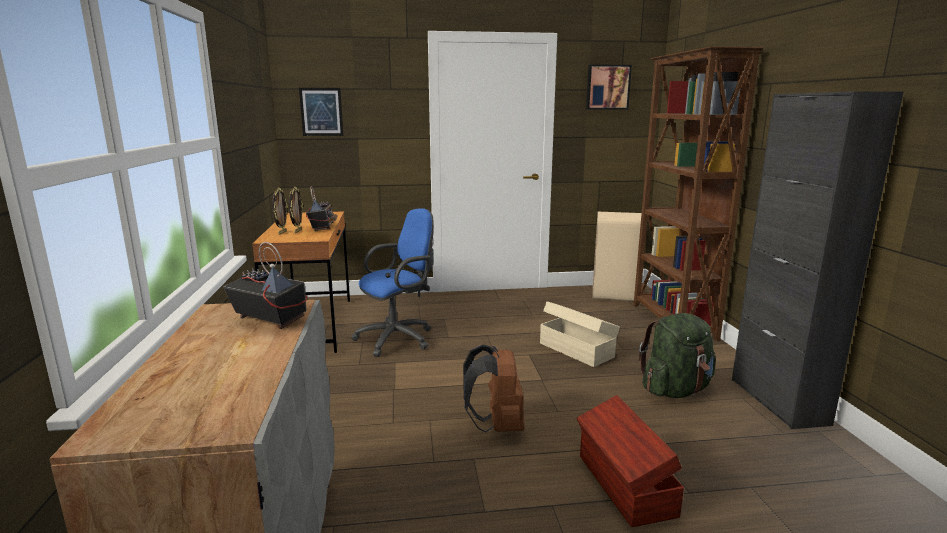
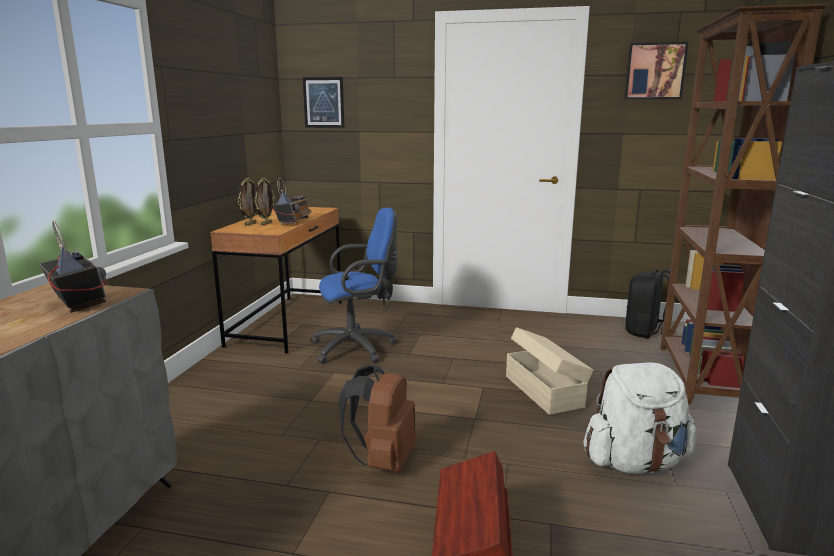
camera: 20 degrees right, 0 degrees up
beige trash can [593,212,642,301] -> black backpack [626,269,676,338]
green backpack [638,313,716,398] -> white backpack [584,363,697,474]

